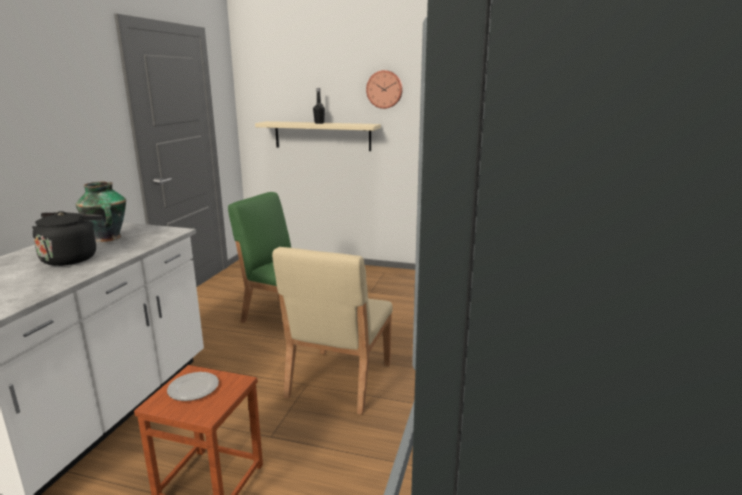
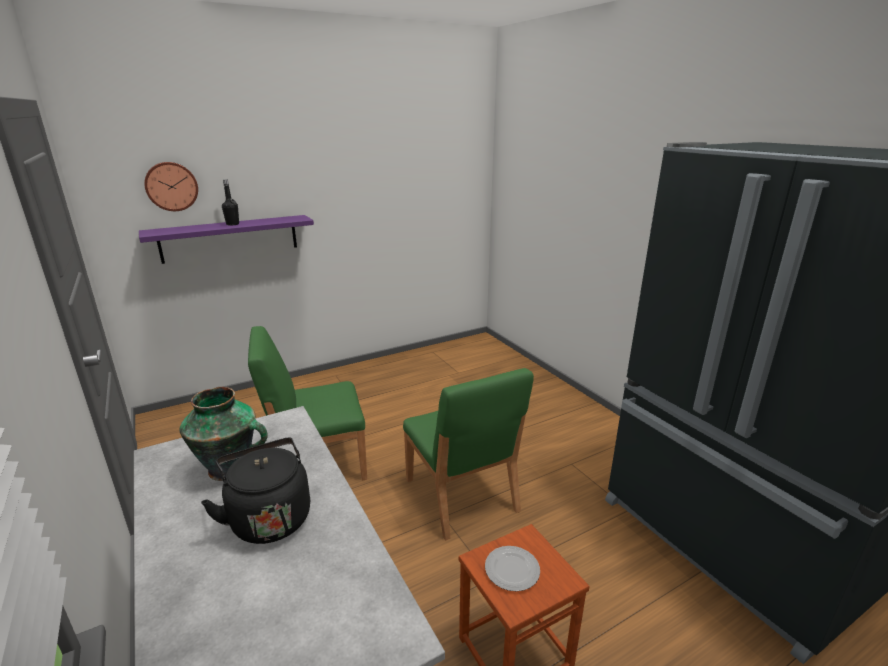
camera: 45 degrees left, 5 degrees up
beige shelf [255,121,381,151] -> purple shelf [139,215,314,264]
beige chair [272,247,393,415] -> green chair [403,368,534,540]
wall clock [366,70,403,109] -> wall clock moved to [144,162,198,211]

